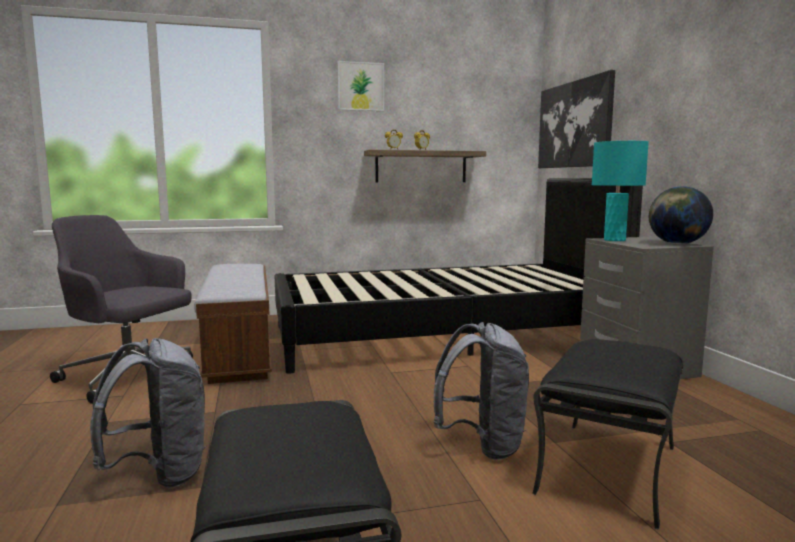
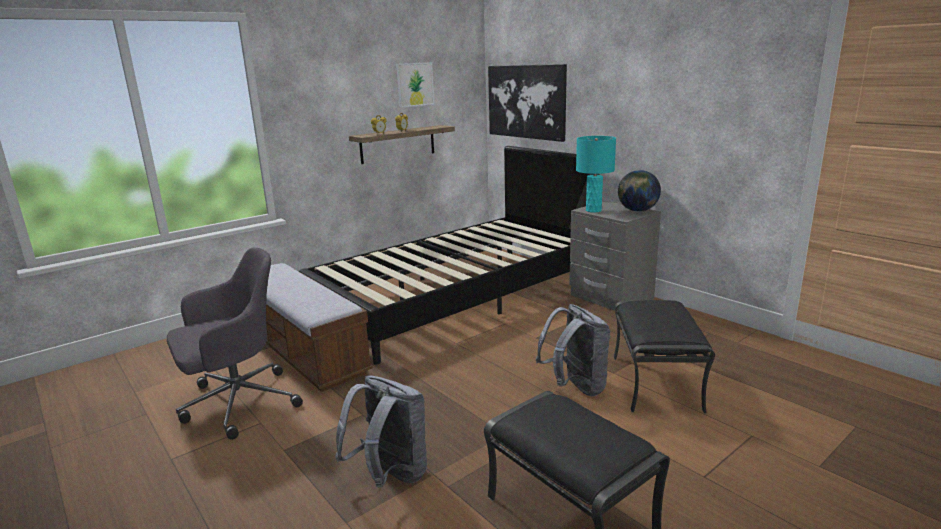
camera: 25 degrees left, 10 degrees up
grey office chair [50,215,193,404] -> grey office chair turned 150 degrees clockwise [167,248,303,440]
picture [337,61,384,111] -> picture moved to [396,62,434,108]

